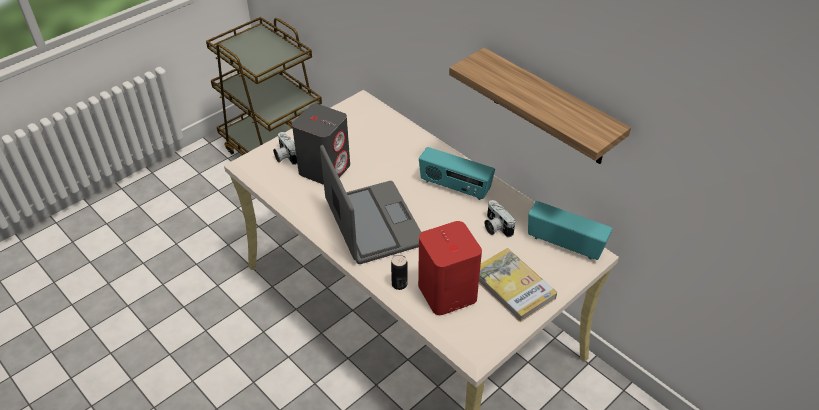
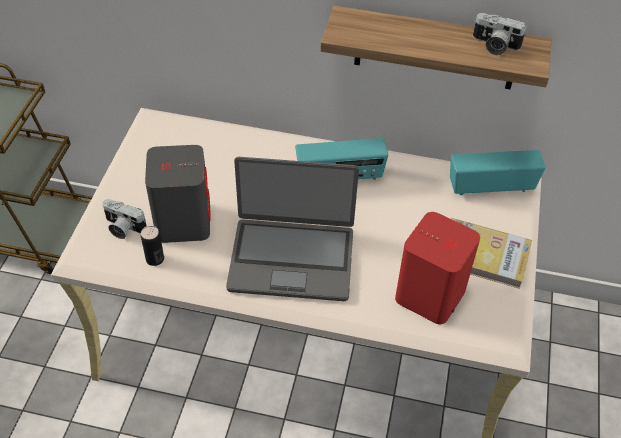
camera: 35 degrees left, 5 degrees up
laptop [320,145,421,264] -> laptop turned 150 degrees clockwise [226,157,359,301]
can [391,255,408,290] -> can moved to [141,226,164,266]
camera [484,200,515,237] -> camera moved to [473,13,526,55]

